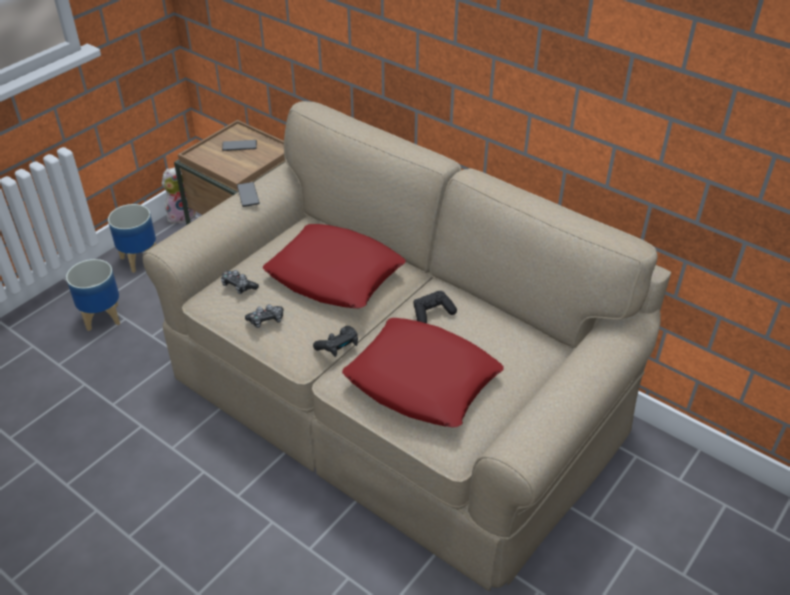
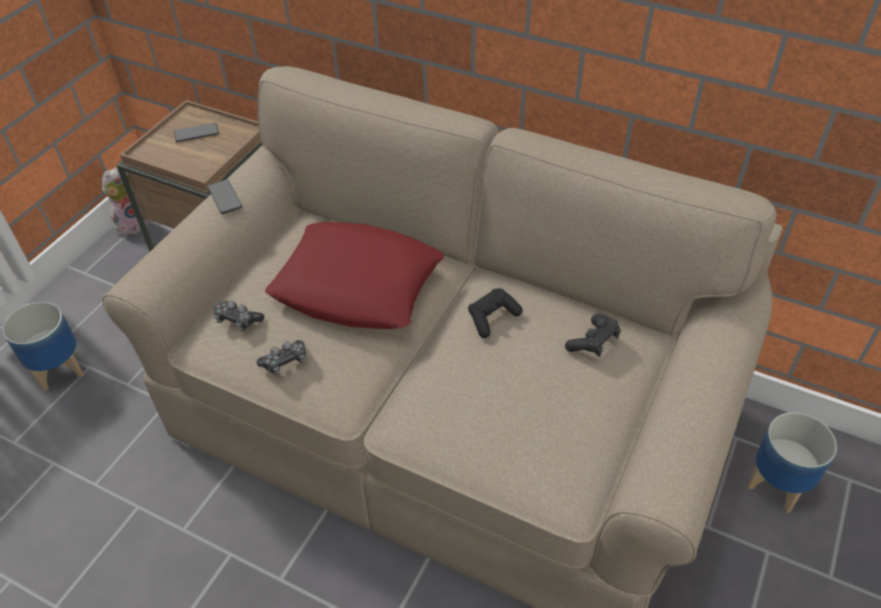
camera: 10 degrees left, 5 degrees up
planter [108,204,156,273] -> planter moved to [747,412,837,513]
black game controller [313,326,358,357] -> black game controller moved to [565,314,621,357]
red pillow [342,318,504,428] -> none

